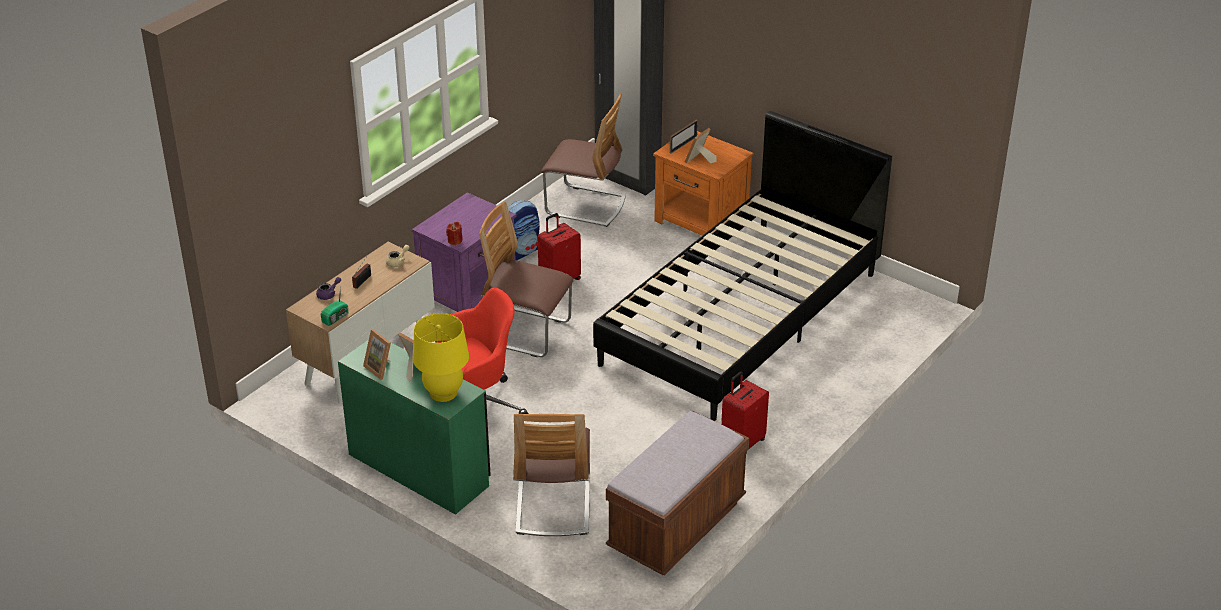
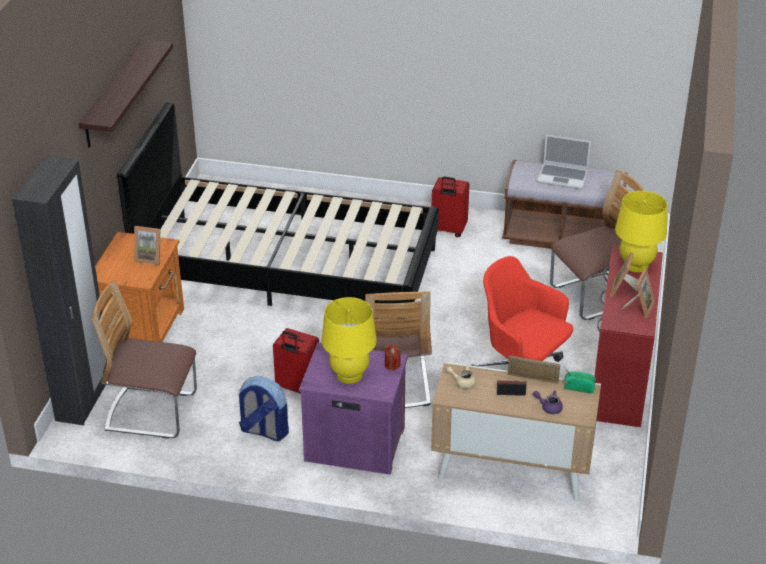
camera: 115 degrees left, 0 degrees up
green desk [338,339,491,515] -> red desk [594,246,663,427]
chair [541,93,626,227] -> chair turned 75 degrees counterclockwise [92,280,197,439]
picture frame [670,120,698,154] -> picture frame moved to [508,355,560,384]
none -> shelf [79,40,173,147]
none -> yellow table lamp [322,297,377,384]
none -> laptop [537,135,591,190]

